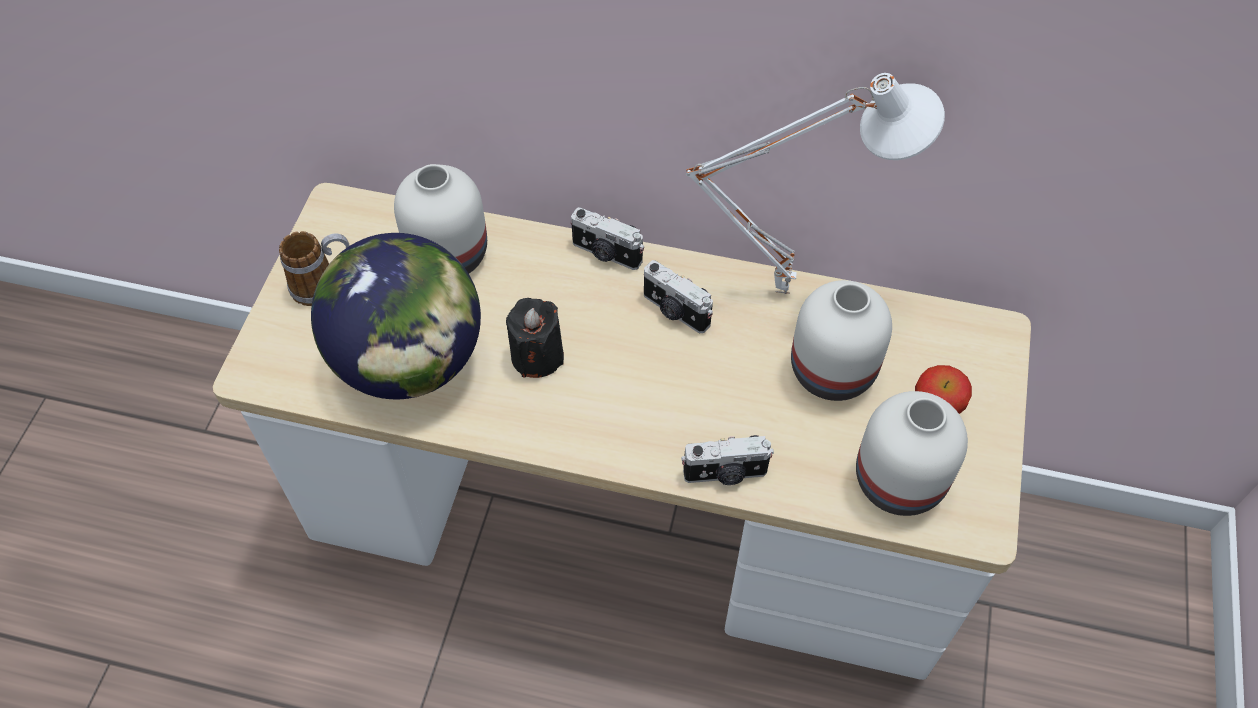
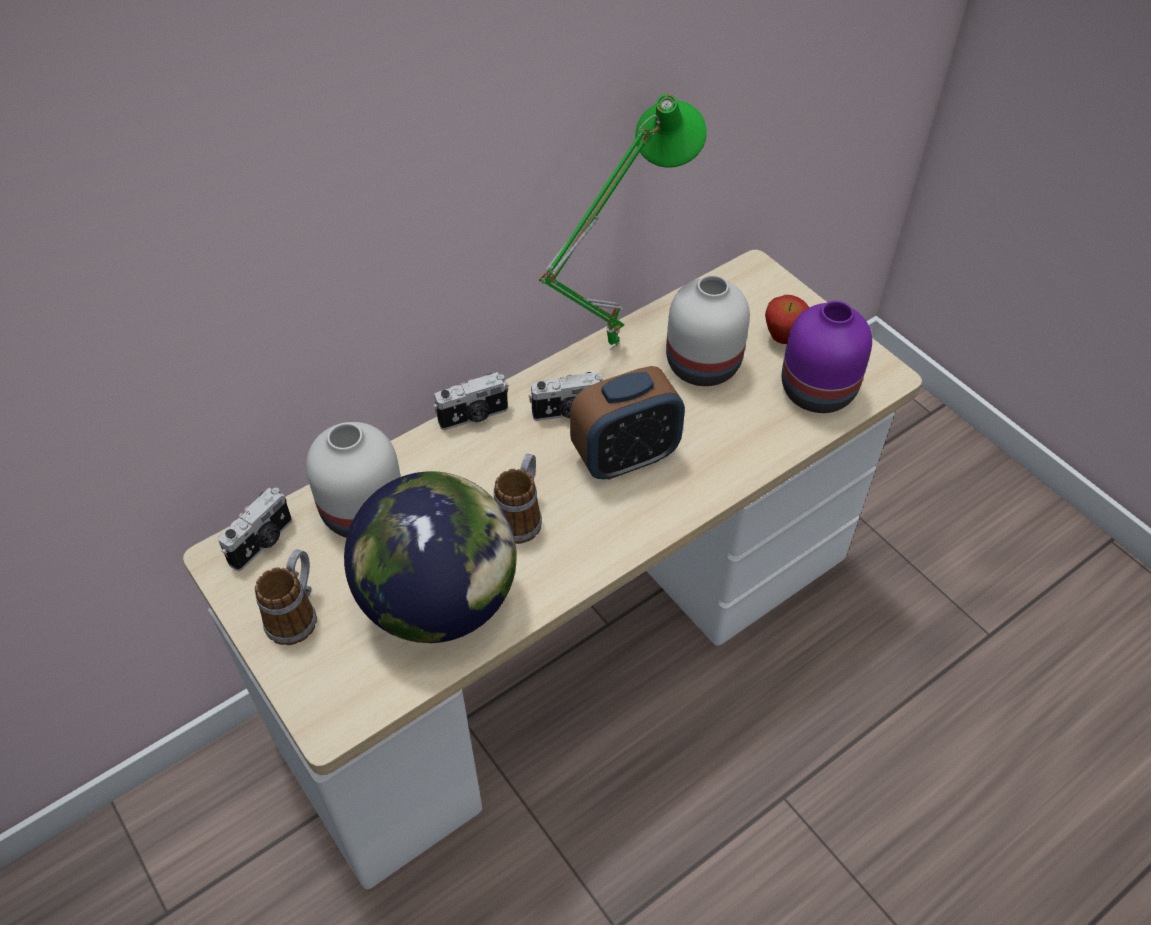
camera: 50 degrees left, 5 degrees down
black candle [506,298,564,378] -> mug [494,453,542,544]
camera [681,435,774,485] -> camera moved to [218,487,292,571]
white table lamp [686,73,945,294] -> green table lamp [539,94,707,350]
white vase [856,391,968,516] -> purple vase [782,301,872,413]
none -> alarm clock [570,366,685,480]

